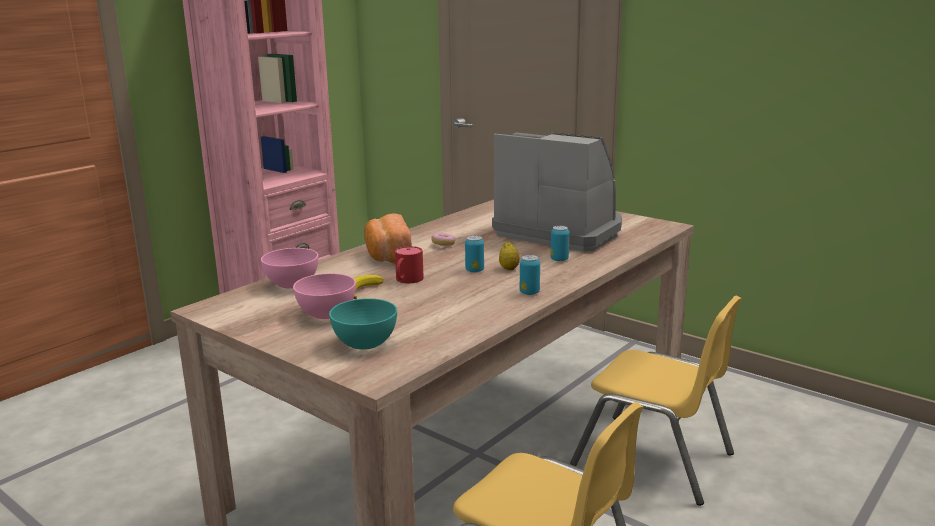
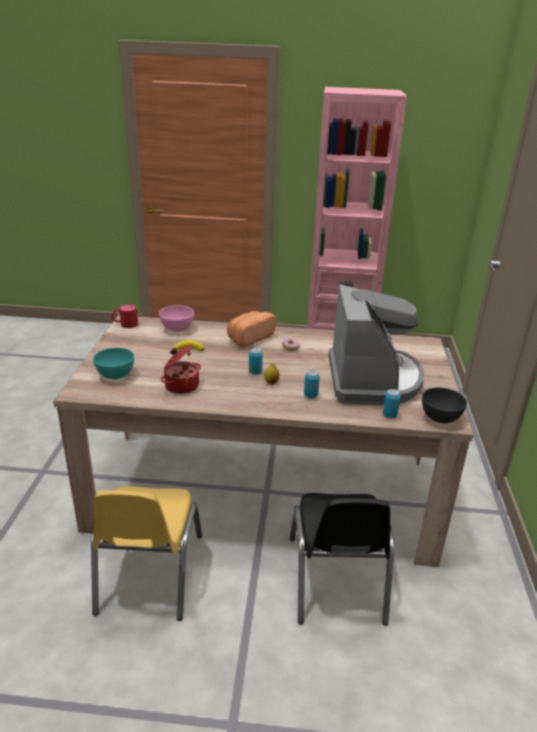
camera: 55 degrees right, 10 degrees up
pink bowl [293,273,356,319] -> none
red mug [395,246,424,283] -> red mug moved to [112,304,138,328]
can [520,255,540,295] -> can moved to [383,389,401,418]
yellow chair [570,296,742,506] -> black chair [290,493,394,626]
none -> cooking pot [161,344,201,394]
none -> grey bowl [422,388,467,423]

